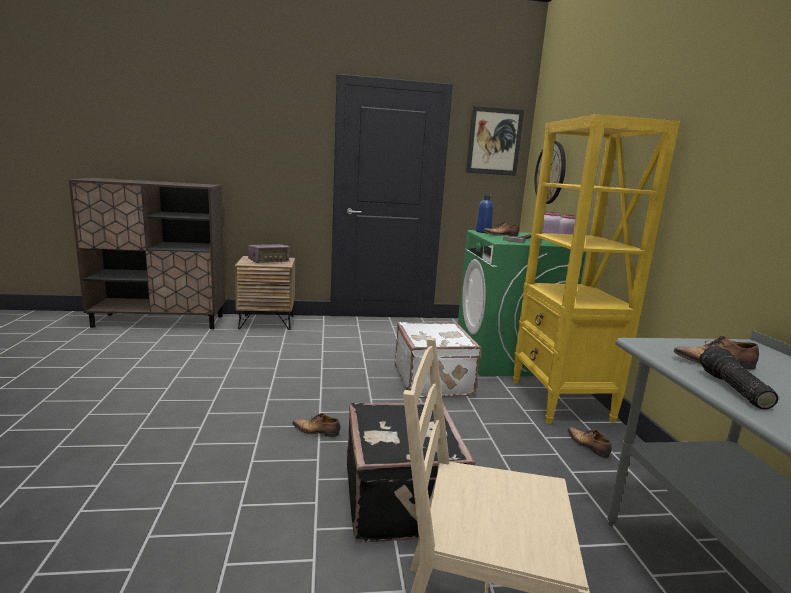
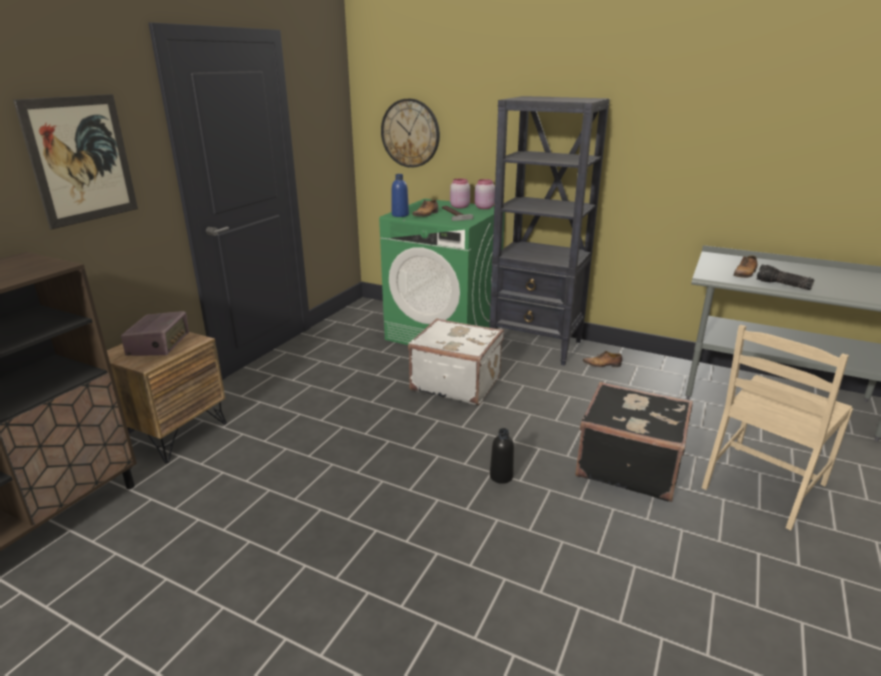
camera: 55 degrees left, 10 degrees up
shoe [292,413,340,437] -> black bottle [490,428,514,484]
picture [466,106,524,176] -> picture moved to [13,94,138,230]
yellow bookcase [513,114,680,424] -> black bookcase [489,96,610,366]

